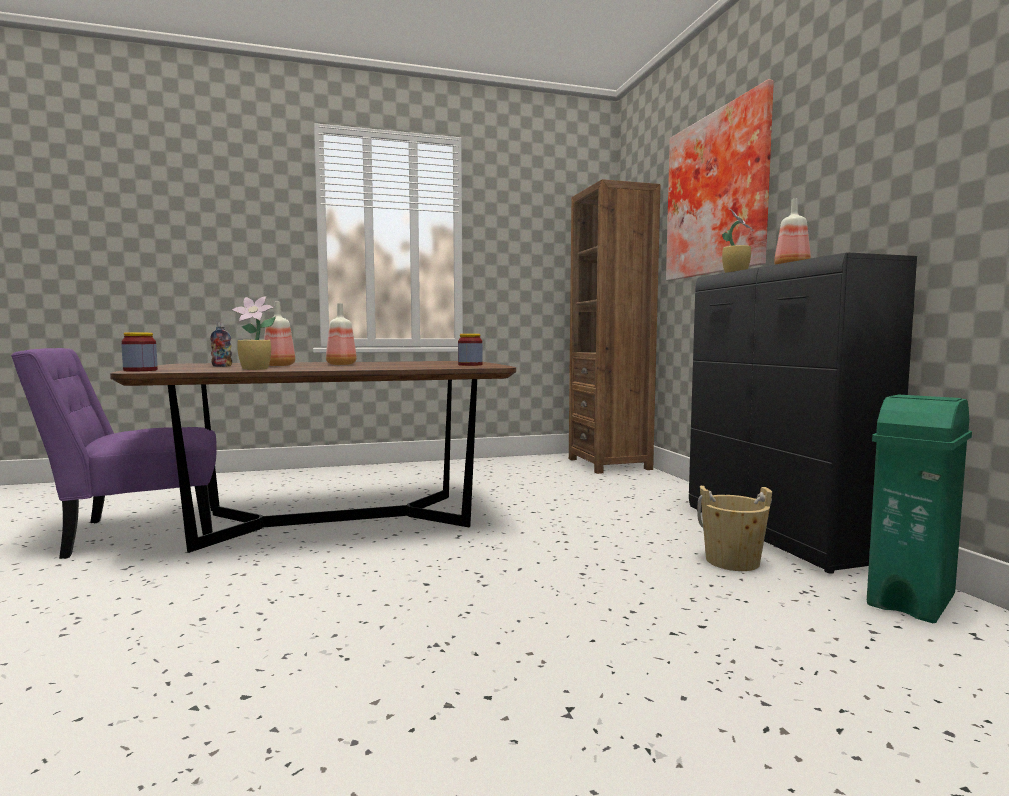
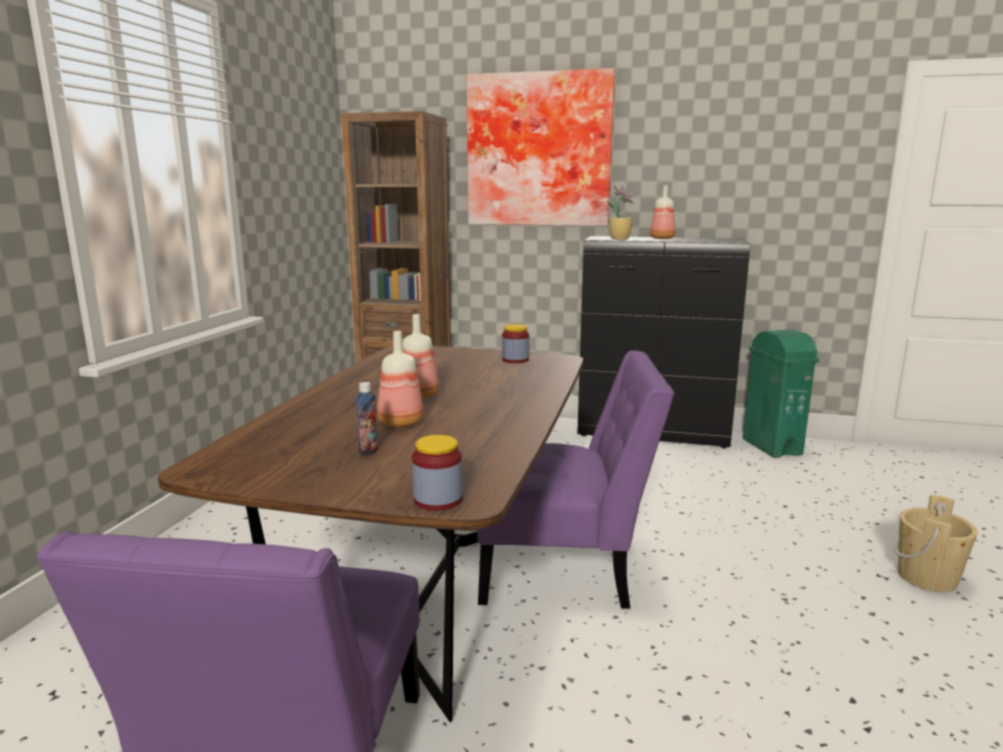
camera: 60 degrees left, 10 degrees up
potted plant [232,296,276,370] -> none
beige bucket [697,486,772,571] -> beige bucket moved to [894,495,978,593]
none -> purple chair [477,350,675,609]

